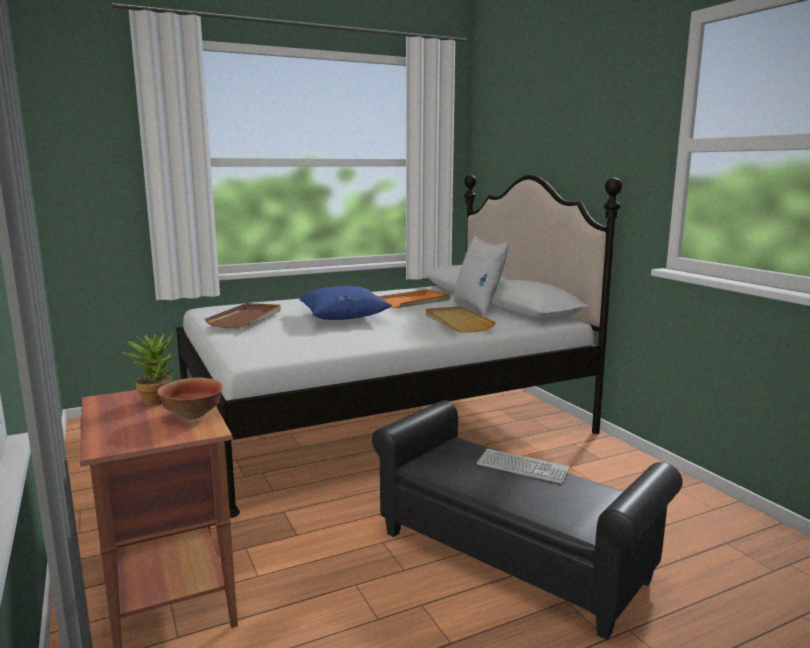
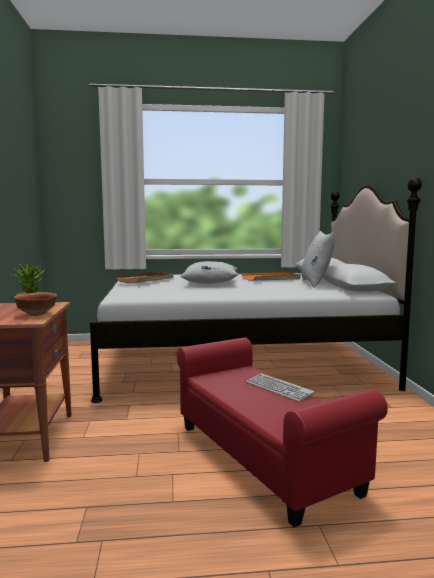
camera: 20 degrees right, 5 degrees down
blue pillow [299,286,392,320] -> grey pillow [181,261,238,284]
black ottoman [372,400,683,640] -> red ottoman [177,338,388,527]
beige tray [426,306,496,333] -> none

